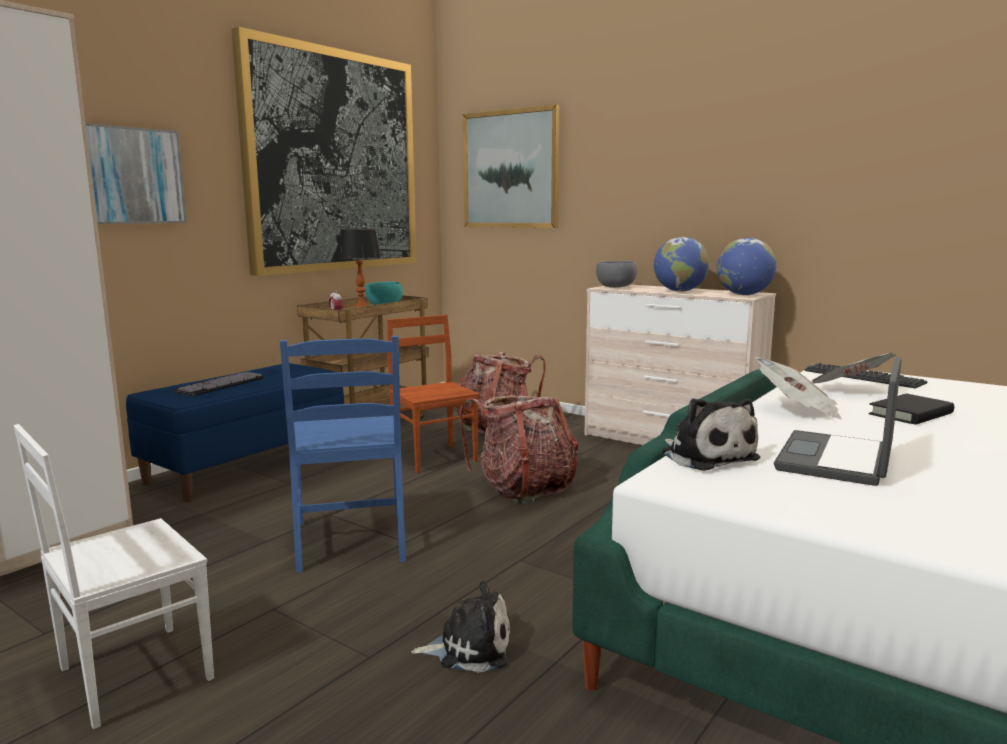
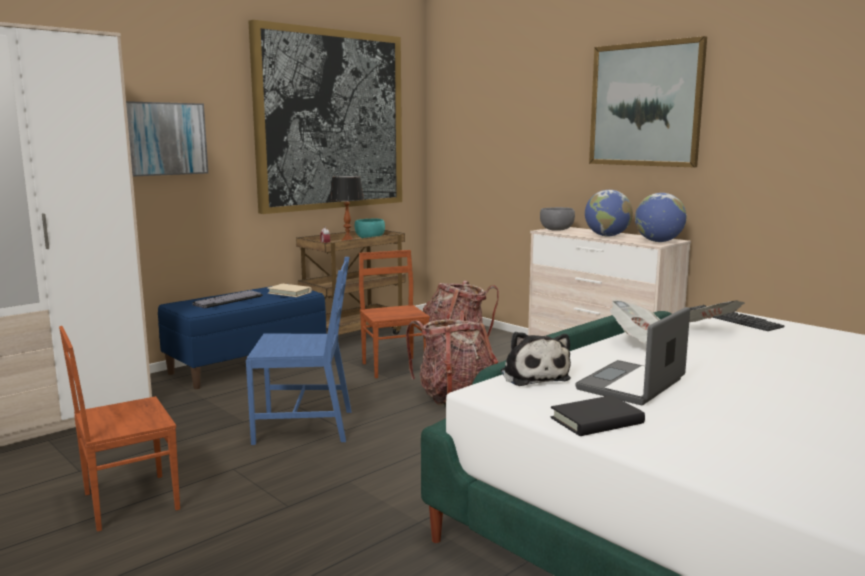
camera: 10 degrees right, 0 degrees up
white chair [14,424,214,729] -> brown chair [59,326,180,532]
blue chair [280,336,406,573] -> blue chair turned 90 degrees counterclockwise [246,257,352,445]
plush toy [411,581,510,673] -> none
picture [463,105,559,228] -> picture moved to [589,36,707,167]
black book [869,394,954,425] -> black book moved to [550,395,645,436]
none -> beige book [267,284,312,297]

